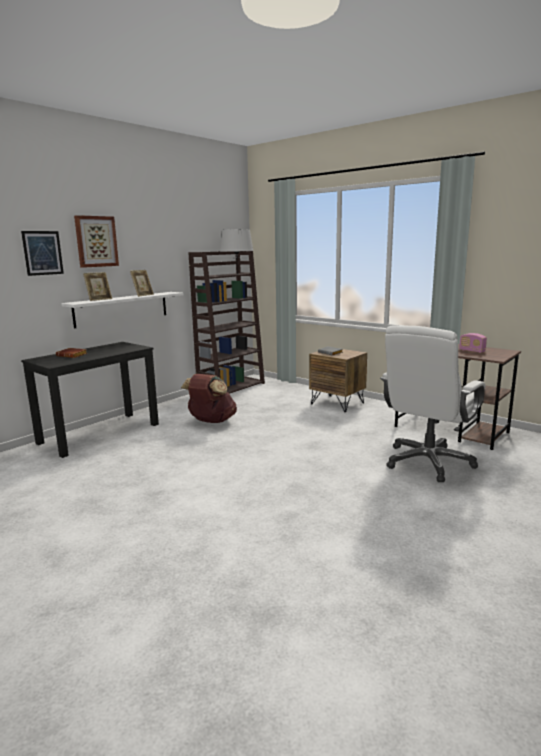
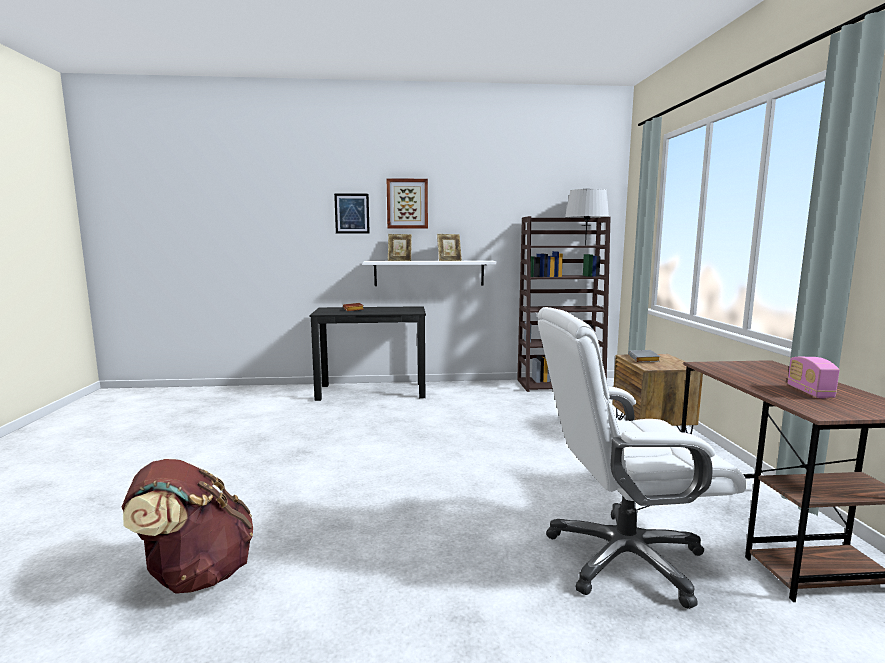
camera: 45 degrees right, 5 degrees down
brown backpack [181,374,237,423] -> brown backpack moved to [122,459,253,594]

